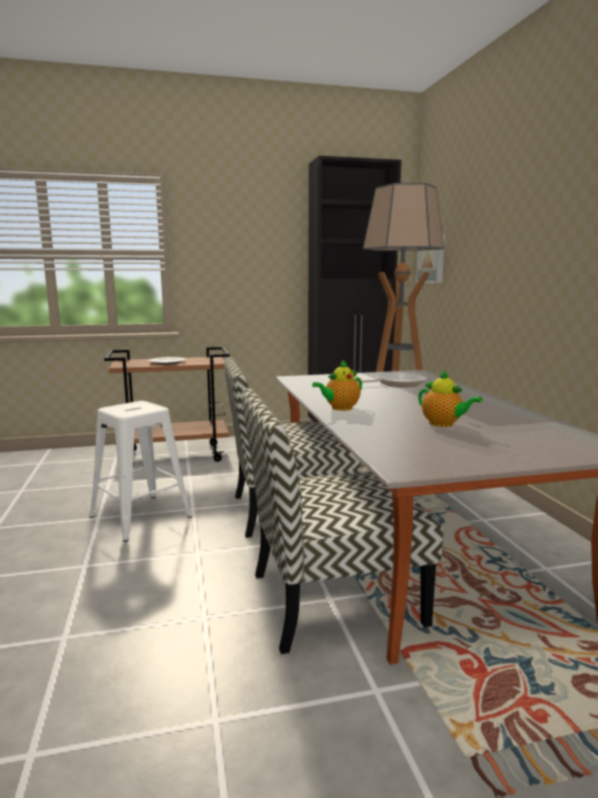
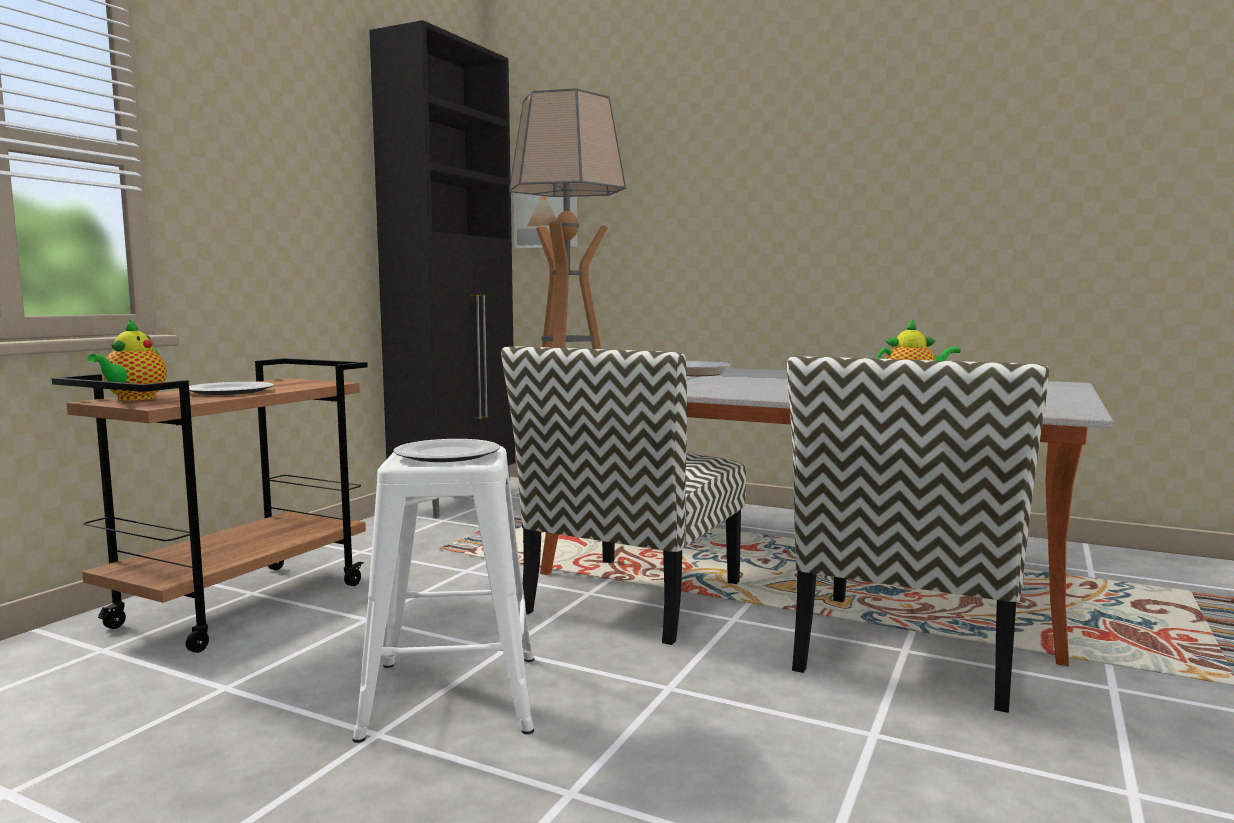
camera: 50 degrees left, 5 degrees down
teapot [312,360,362,411] -> teapot moved to [88,319,167,401]
none -> plate [393,439,500,462]

